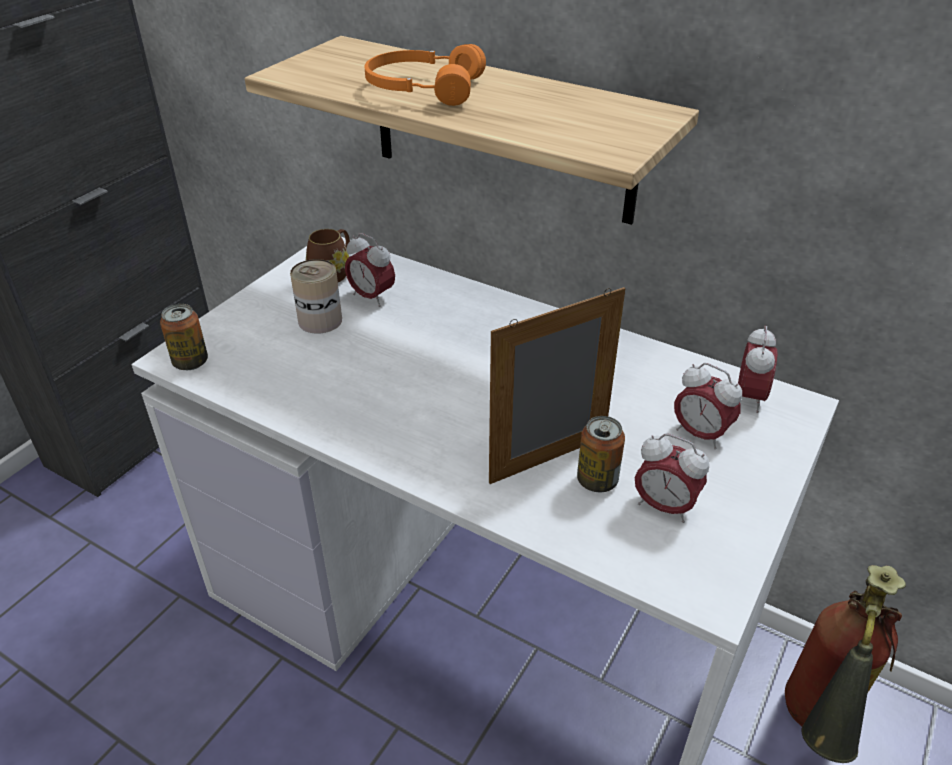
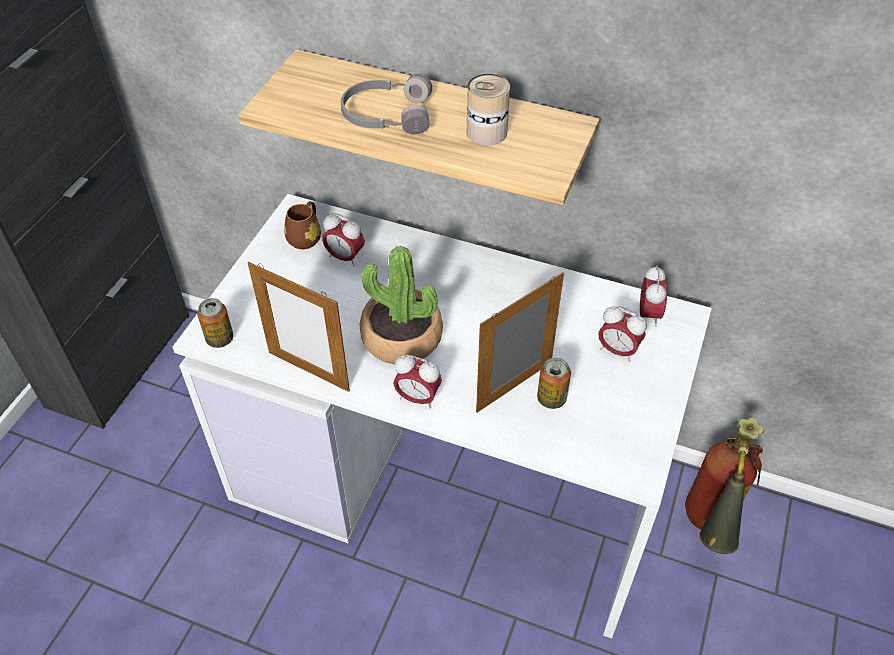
camera: 10 degrees left, 10 degrees up
can [290,259,342,334] -> can moved to [467,74,510,145]
orange headphones [364,44,486,106] -> grey headphones [341,74,432,134]
alarm clock [635,433,709,523] -> alarm clock moved to [393,355,442,408]
none -> picture frame [248,262,350,392]
none -> potted plant [360,246,443,364]

